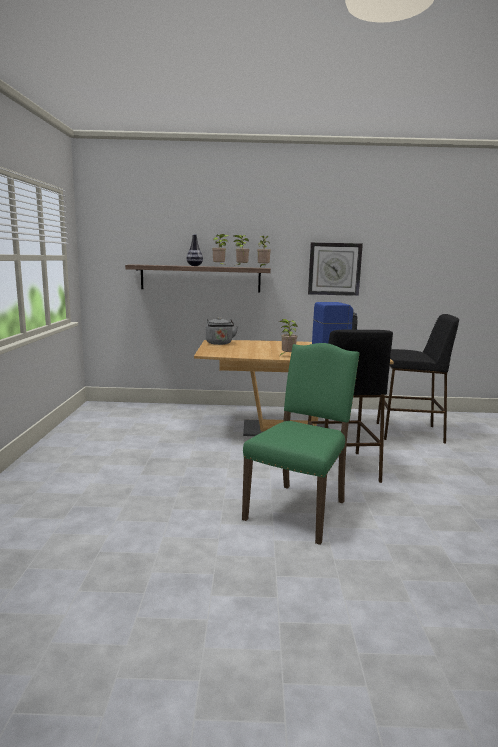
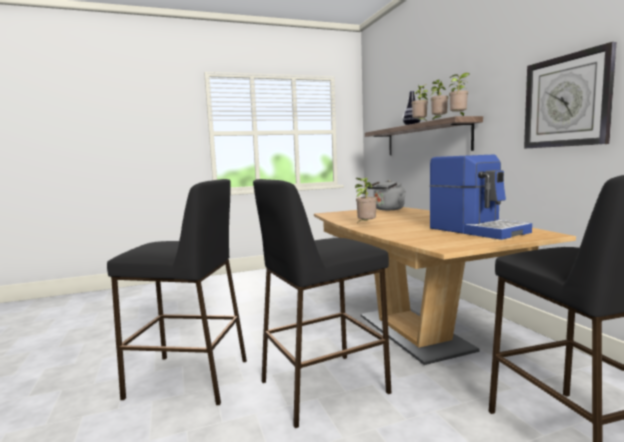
camera: 70 degrees right, 5 degrees down
green chair [242,343,360,545] -> black stool [107,179,247,405]

